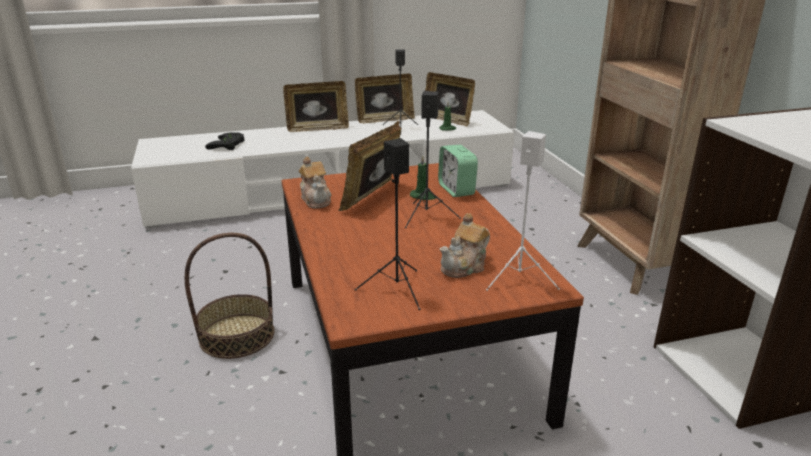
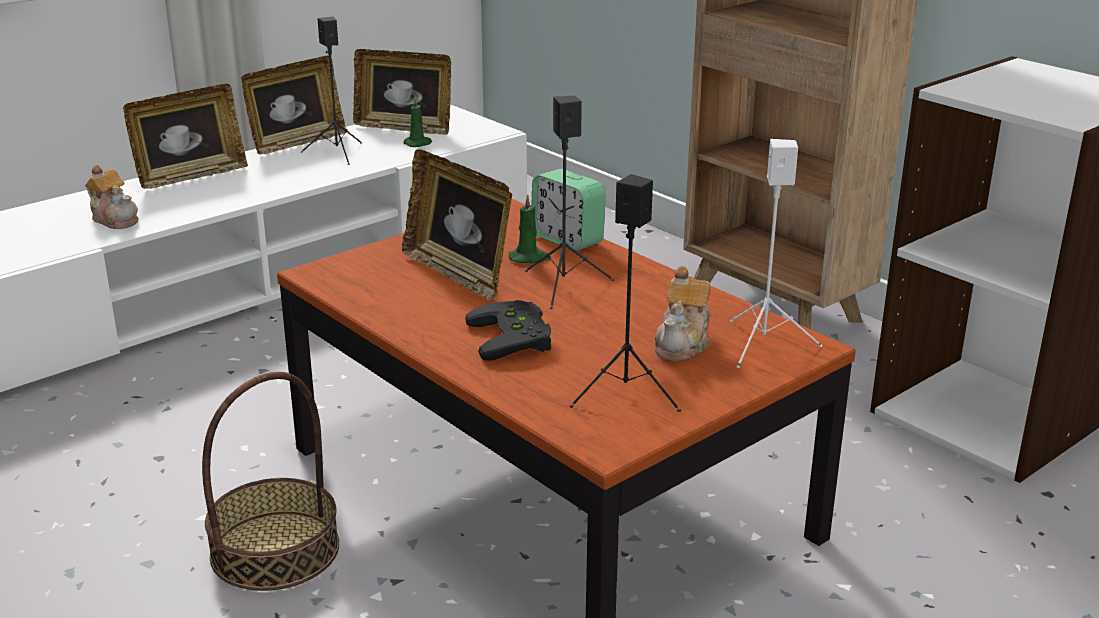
camera: 25 degrees left, 0 degrees up
black game controller [205,132,245,150] -> black game controller moved to [465,300,551,361]
teapot [299,157,331,209] -> teapot moved to [85,164,139,229]
picture frame [338,121,401,211] -> picture frame turned 45 degrees counterclockwise [402,149,512,302]

